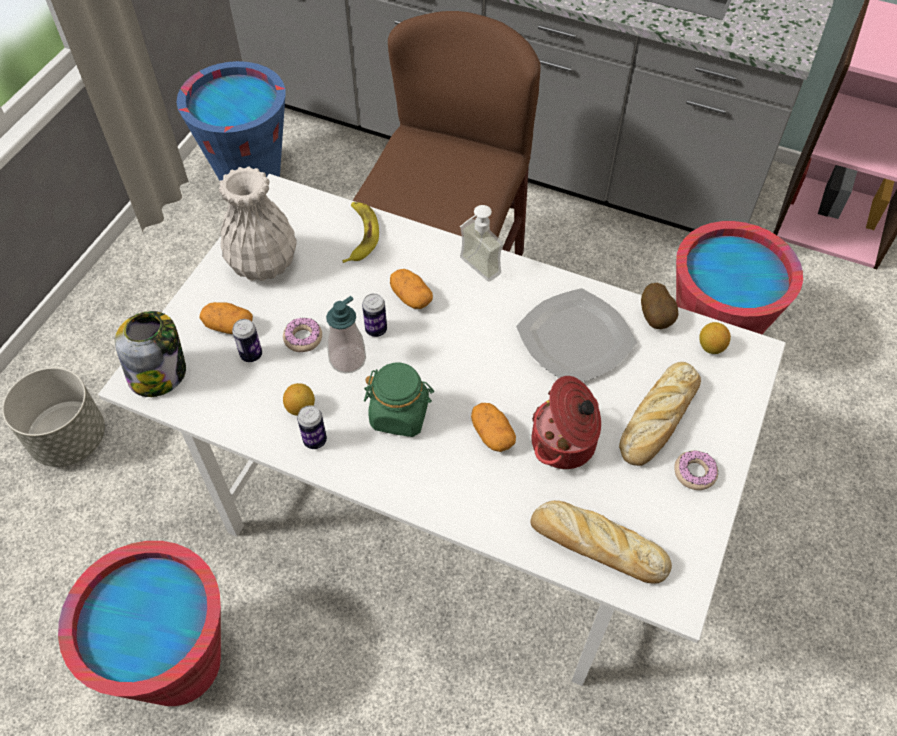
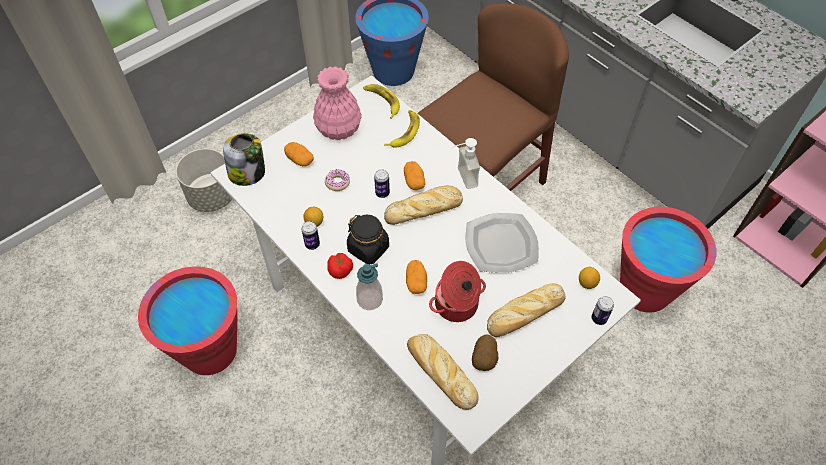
camera: 25 degrees right, 0 degrees up
white vase [219,167,297,281] -> pink vase [313,66,362,140]
can [232,319,262,362] -> can moved to [591,296,614,325]
soap dispenser [326,296,366,373] -> soap dispenser moved to [356,264,383,310]
green jar [364,363,434,437] -> black jar [347,215,389,264]
potato [641,283,678,329] -> potato moved to [472,334,498,371]
donut [674,451,718,490] -> none
none -> tomato [327,253,353,279]
none -> banana [363,84,400,119]
none -> bread [384,186,463,225]

